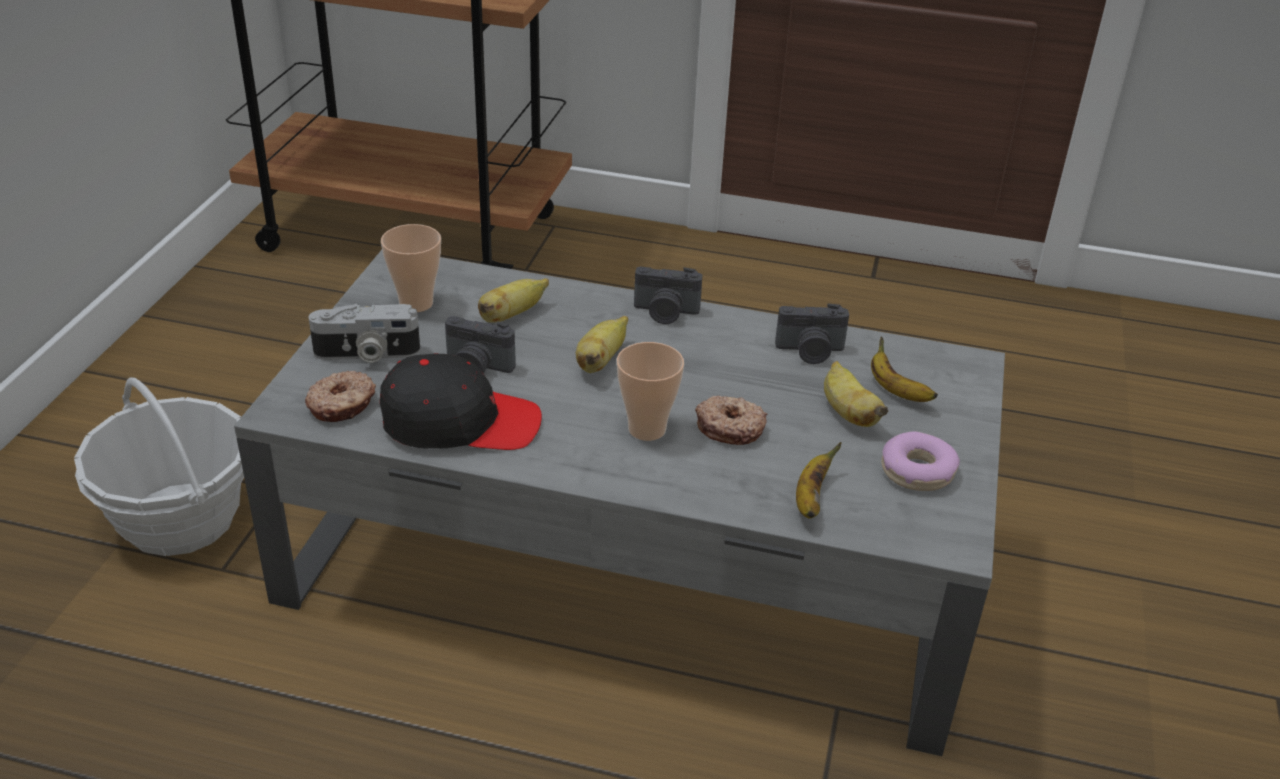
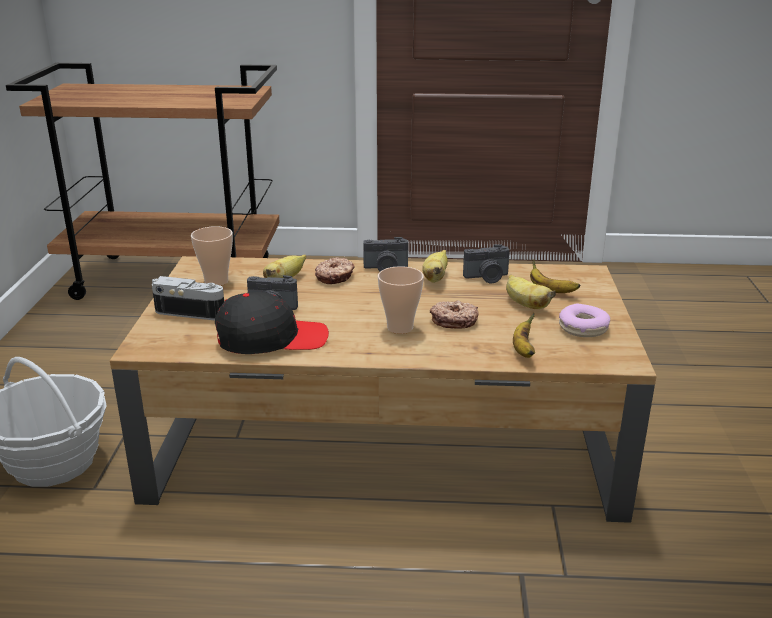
camera: 10 degrees left, 10 degrees down
grey coffee table [234,250,1005,756] -> brown coffee table [110,256,657,523]
donut [305,371,376,422] -> donut moved to [315,257,355,284]
camera [309,304,420,363] -> camera turned 150 degrees counterclockwise [152,276,224,320]
banana [576,316,628,373] -> banana moved to [422,250,448,283]

